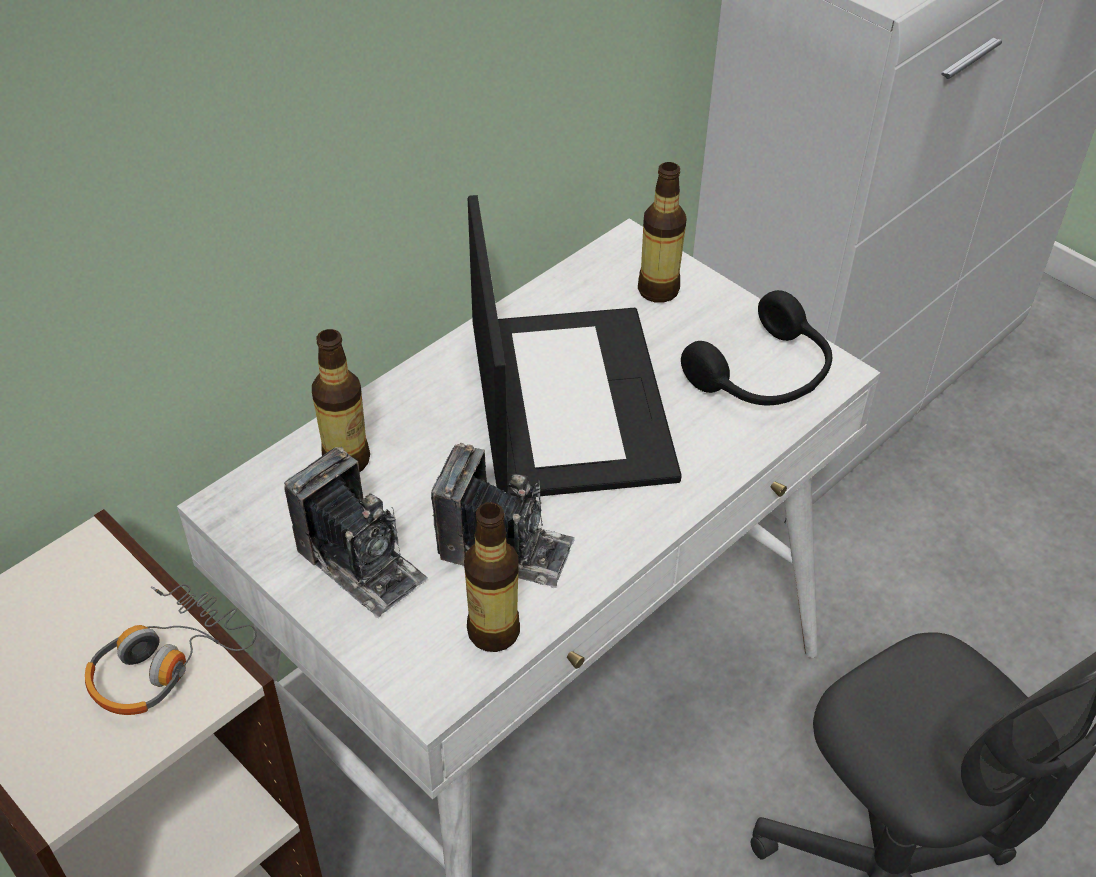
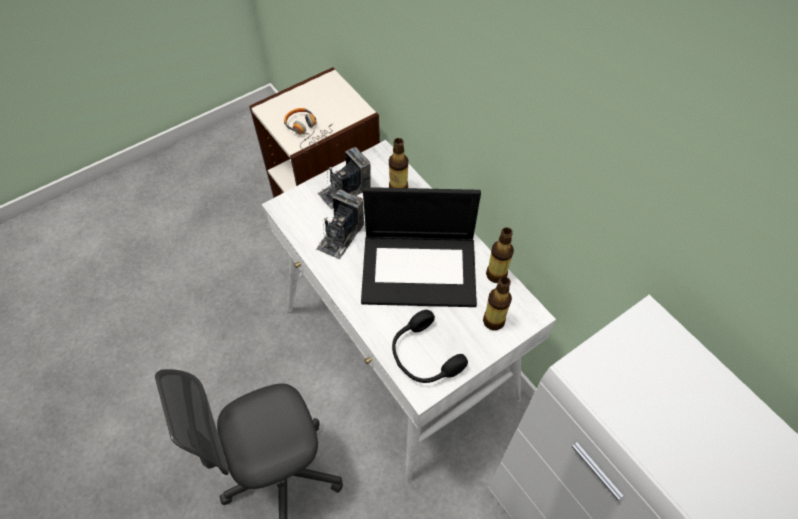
camera: 100 degrees right, 10 degrees up
bottle [464,502,520,652] -> bottle moved to [486,227,514,283]

